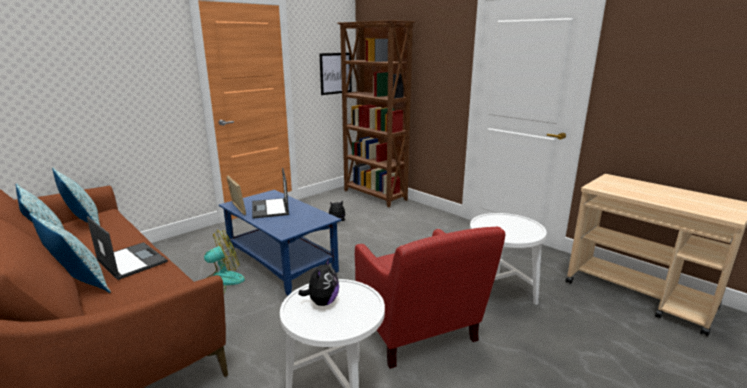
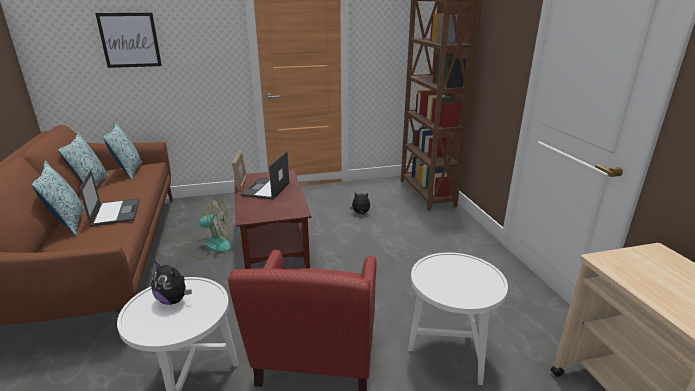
camera: 30 degrees right, 5 degrees up
blue coffee table [219,190,341,296] -> brown coffee table [234,170,312,269]
plush toy [298,258,339,306] -> plush toy turned 75 degrees clockwise [151,261,192,305]
picture [319,53,352,95] -> picture moved to [95,13,162,68]

